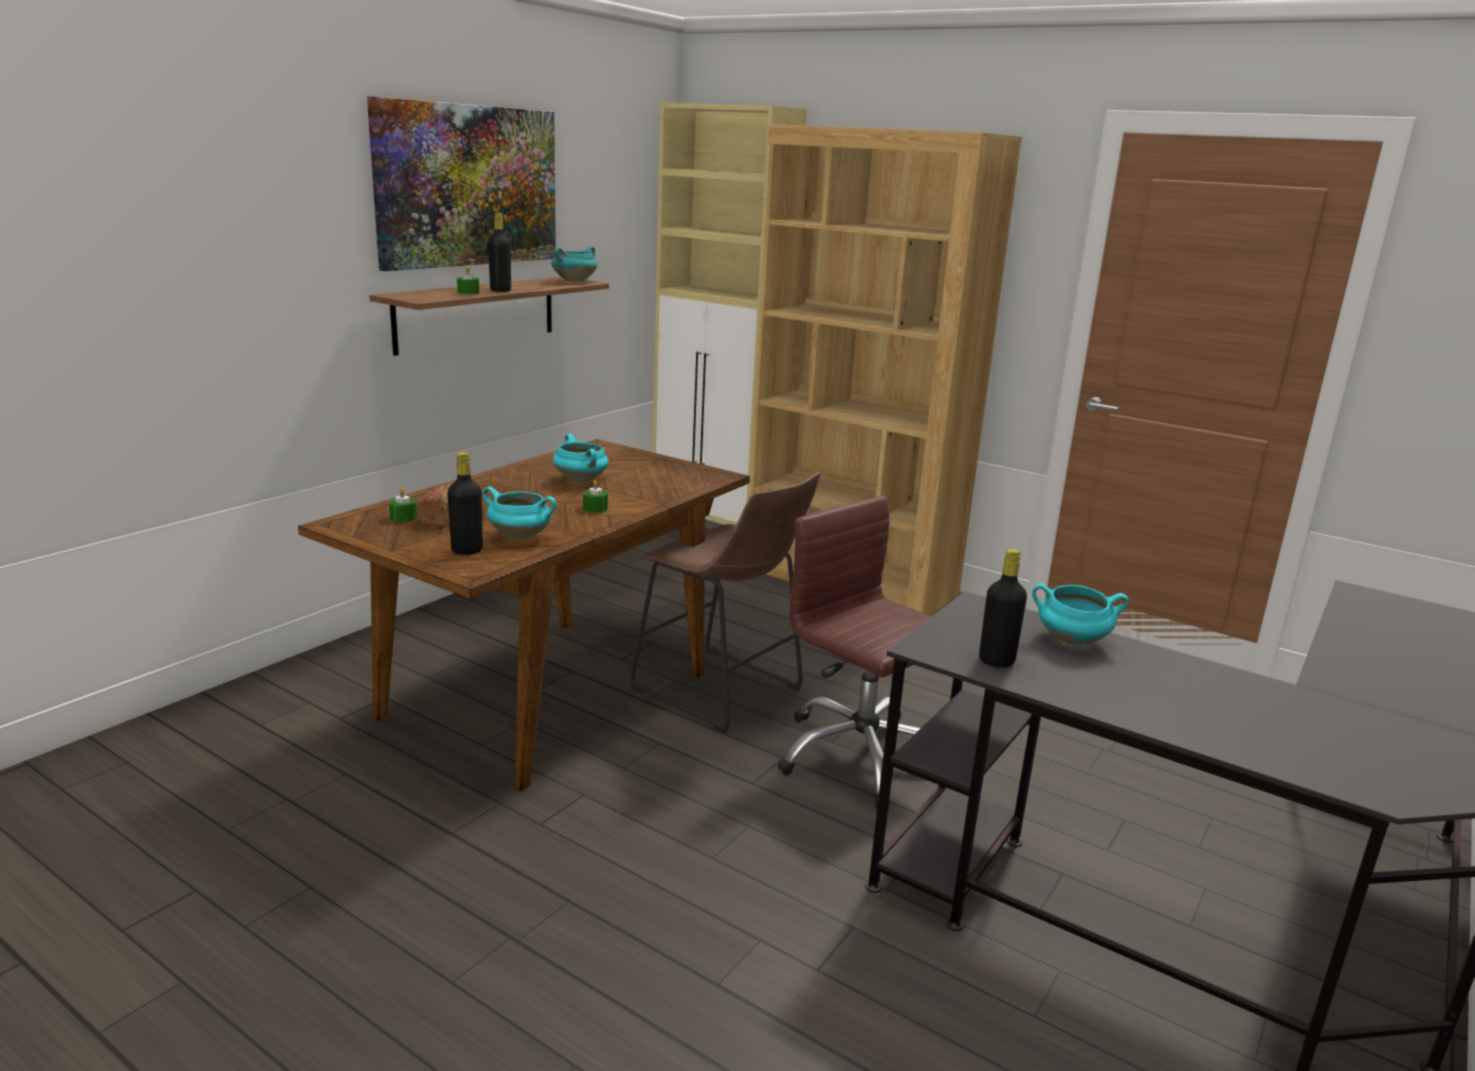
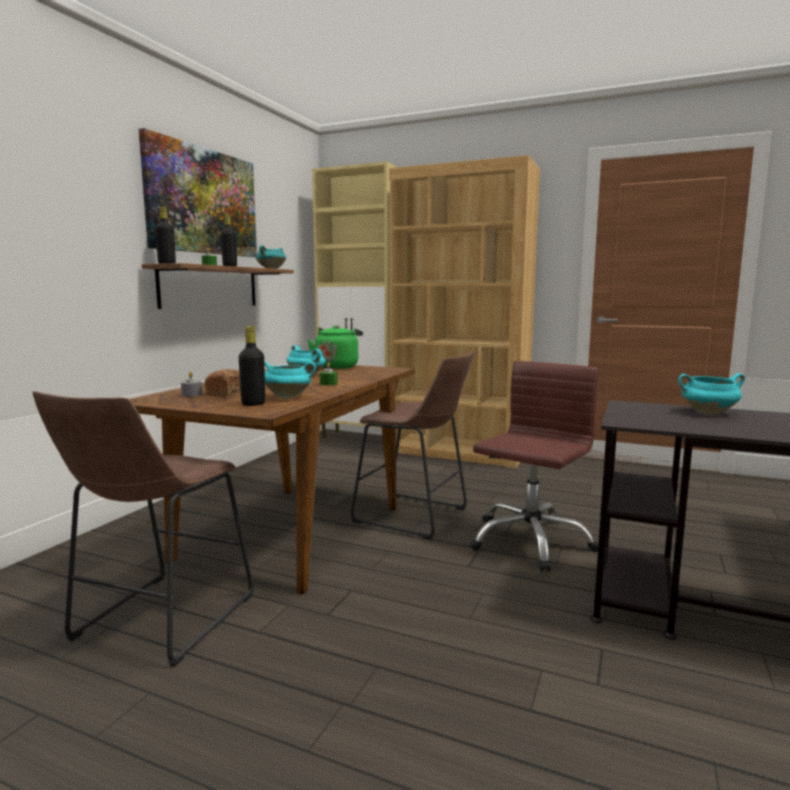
camera: 10 degrees left, 10 degrees down
green candle [389,488,417,522] -> grey candle [181,371,202,397]
brown office chair [777,496,932,809] -> brown office chair turned 90 degrees clockwise [470,361,599,572]
black bottle [979,549,1027,668] -> black bottle moved to [155,206,176,264]
none -> brown stool [32,391,253,667]
none -> green kettle [308,325,363,369]

